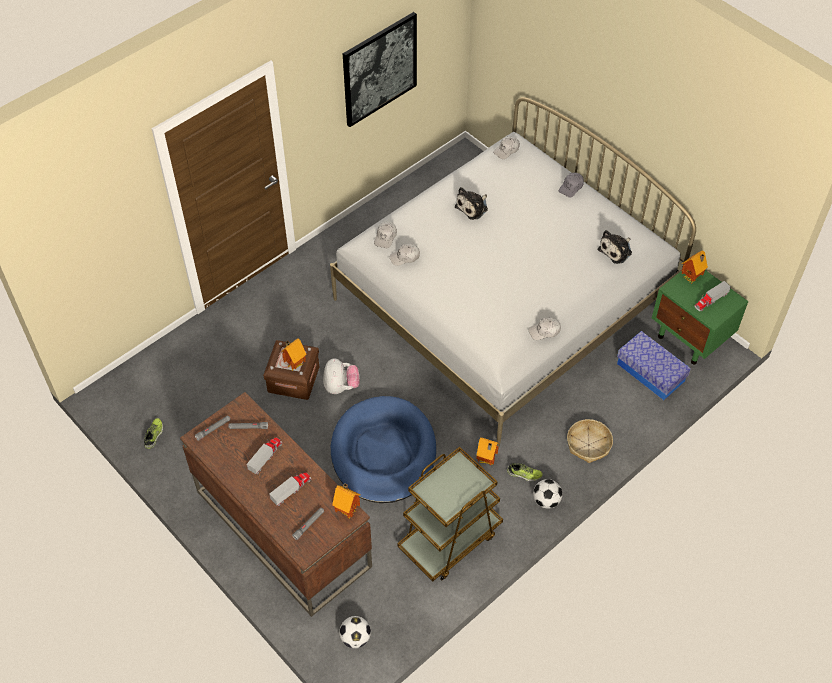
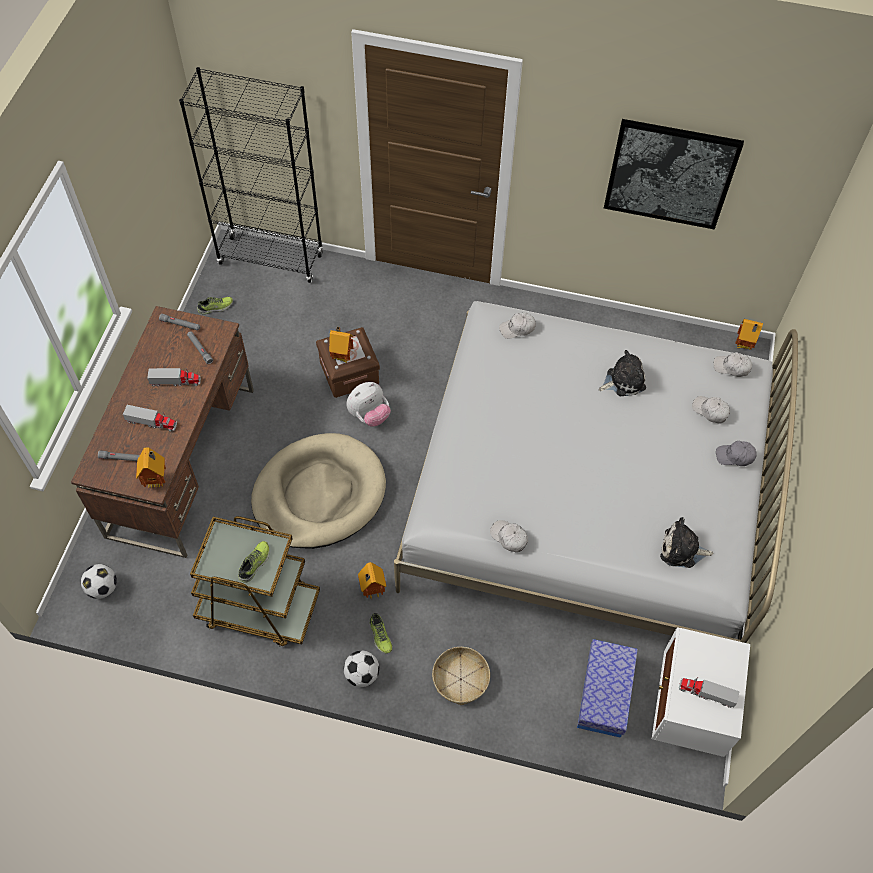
camera: 55 degrees right, 5 degrees up
blue dog bed [331,396,436,503] -> beige dog bed [251,433,386,549]
white cap [390,244,420,266] -> white cap moved to [692,396,730,424]
plush toy [455,187,488,220] -> plush toy turned 150 degrees clockwise [599,350,646,396]
green nightstand [652,270,749,365] -> white nightstand [652,627,750,757]
toy house [682,250,708,284] -> toy house moved to [735,319,763,350]
none -> black bookcase [179,67,323,283]
none -> shoe [238,541,270,583]

